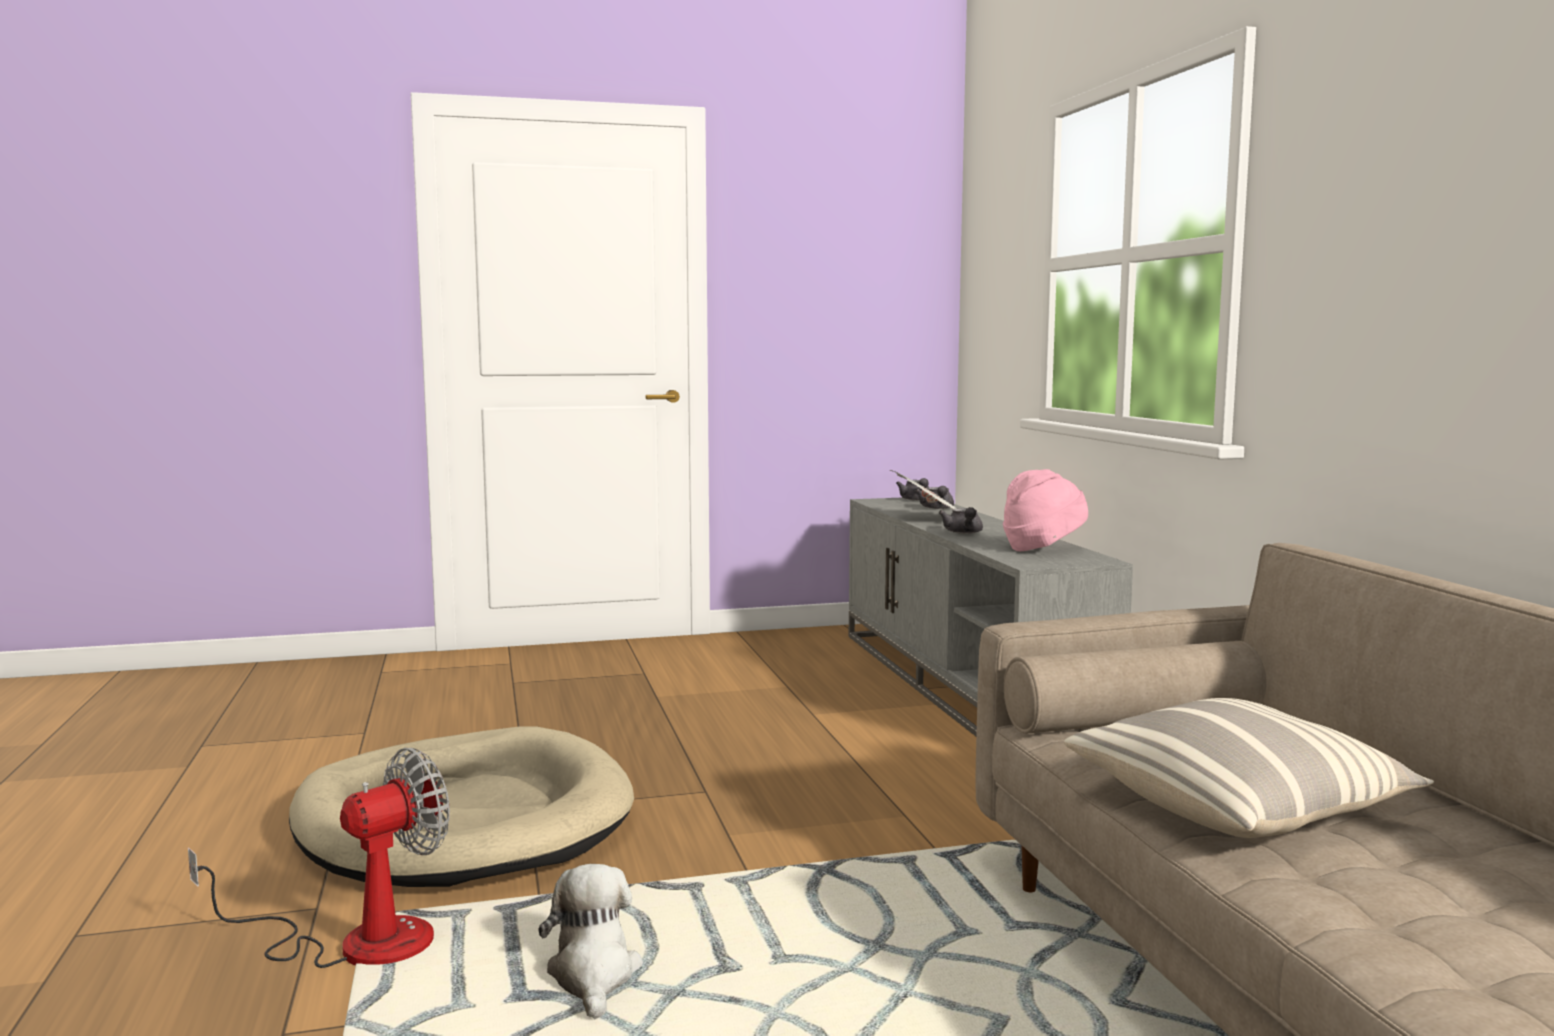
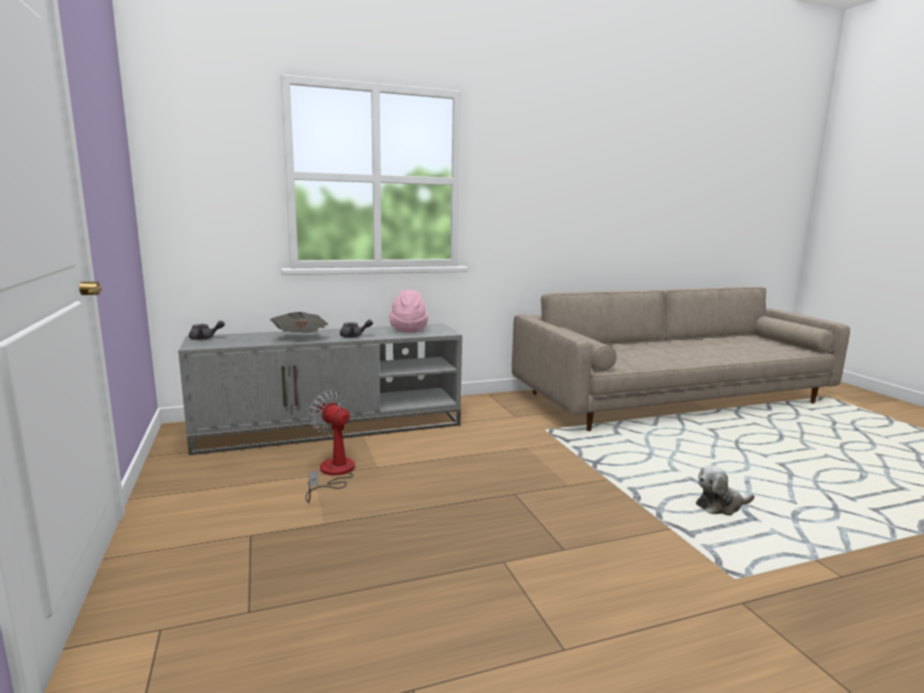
camera: 95 degrees left, 5 degrees up
fan [188,748,450,968] -> fan moved to [305,390,355,503]
beige dog bed [289,726,634,887] -> none
grey teapot [915,486,954,509] -> none
pillow [1064,698,1434,838] -> none

